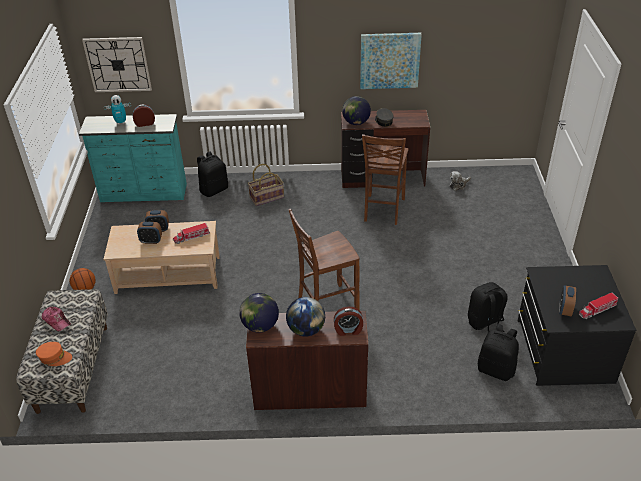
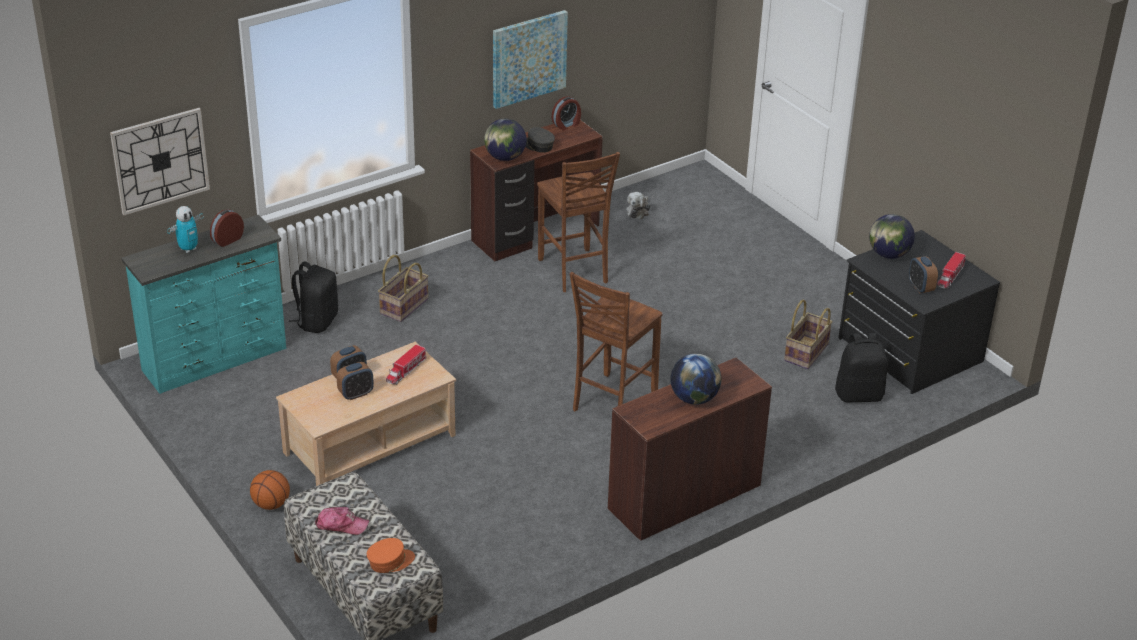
camera: 35 degrees left, 5 degrees down
globe [239,293,279,332] -> globe moved to [869,214,915,259]
alarm clock [334,307,363,336] -> alarm clock moved to [552,96,581,130]
black backpack [468,282,507,332] -> basket [784,300,833,369]

